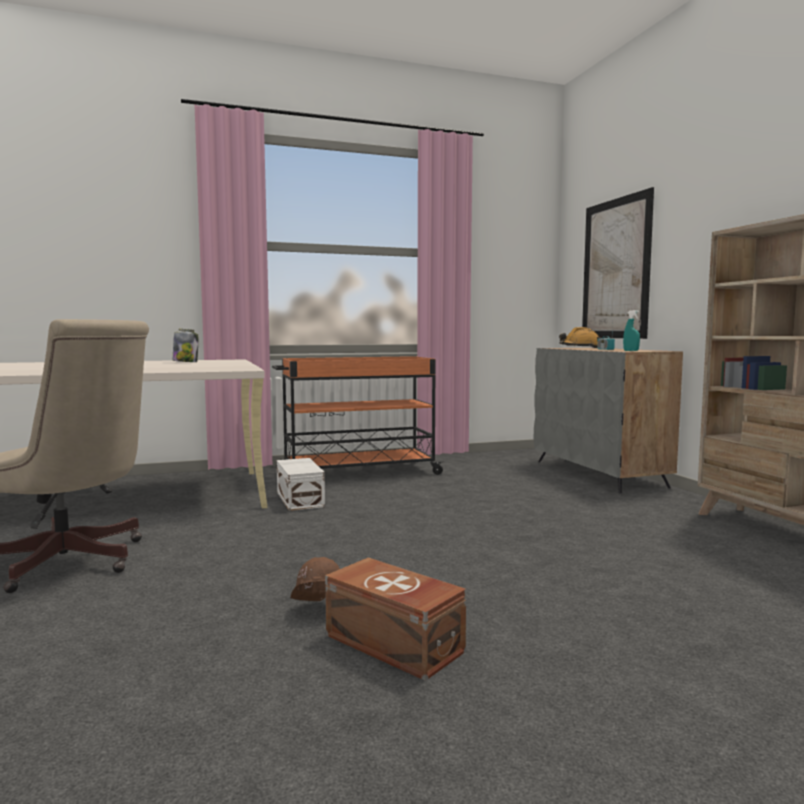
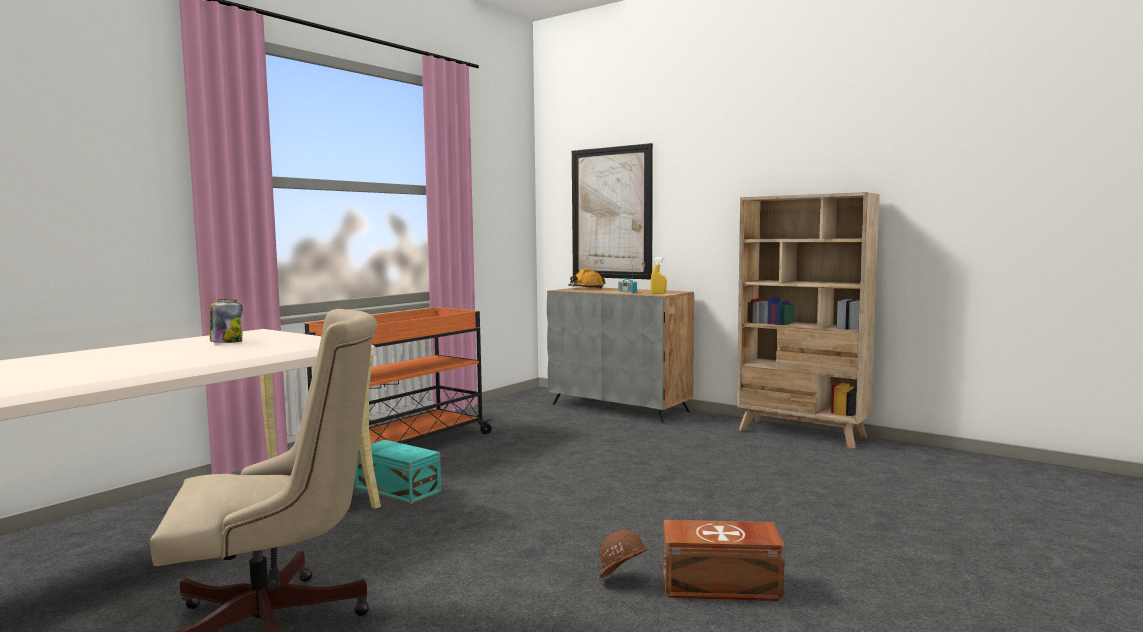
camera: 35 degrees left, 0 degrees up
white storage box [277,458,325,511] -> turquoise storage box [355,440,441,504]
turquoise spray bottle [623,310,640,351] -> yellow spray bottle [651,257,667,294]

